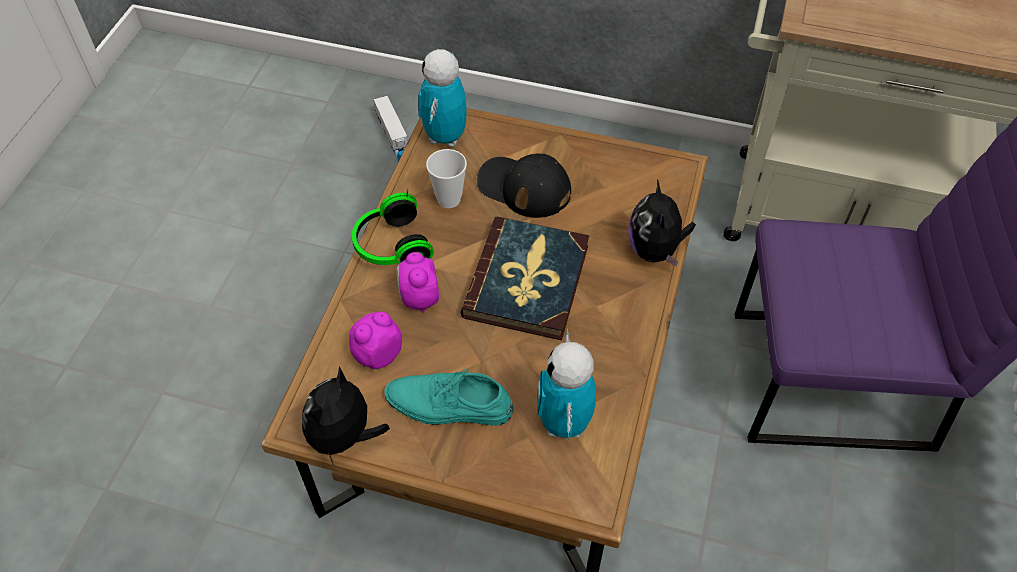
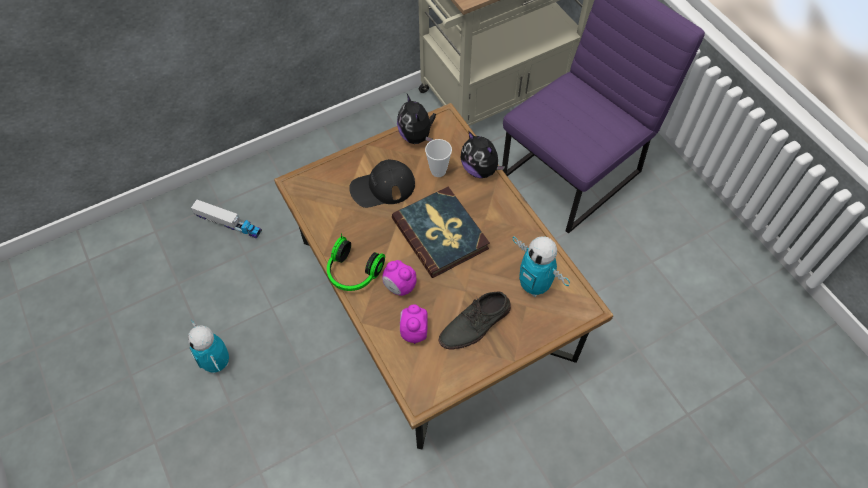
camera: 45 degrees left, 5 degrees up
plush toy [302,366,390,466] -> plush toy moved to [397,94,436,144]
turquoise shoe [384,368,514,426] -> grey shoe [439,292,511,350]
toy robot [418,49,467,147] -> toy robot moved to [188,319,229,374]
cup [426,149,467,208] -> cup moved to [425,139,452,177]

